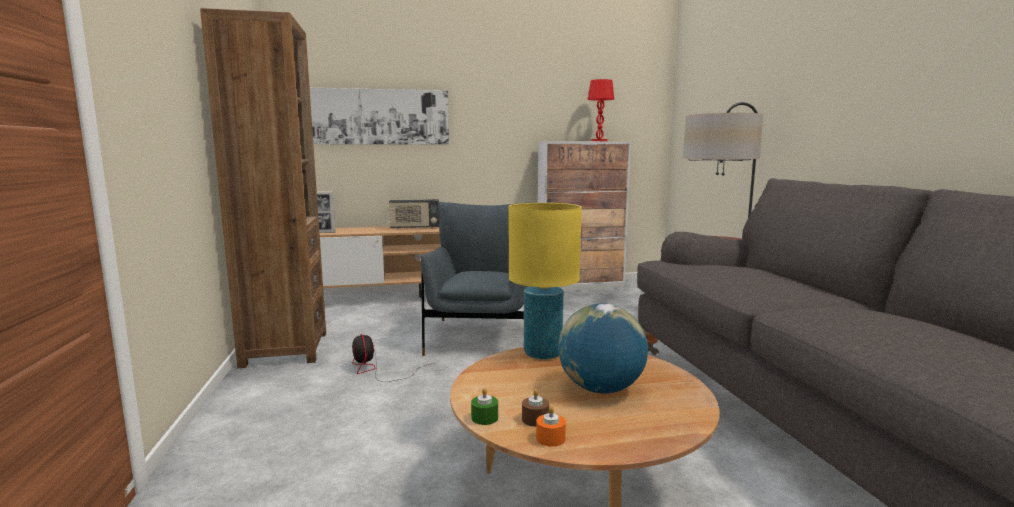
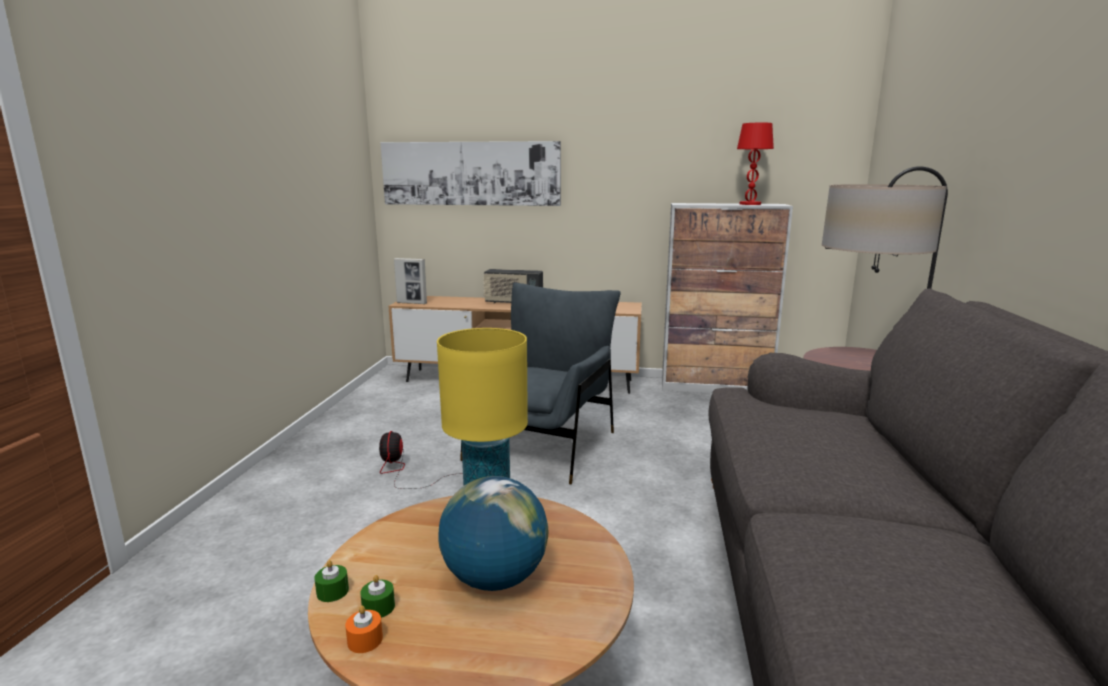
camera: 20 degrees right, 5 degrees up
brown bookcase [200,8,326,368] -> none
brown candle [522,389,549,427] -> green candle [360,575,395,618]

